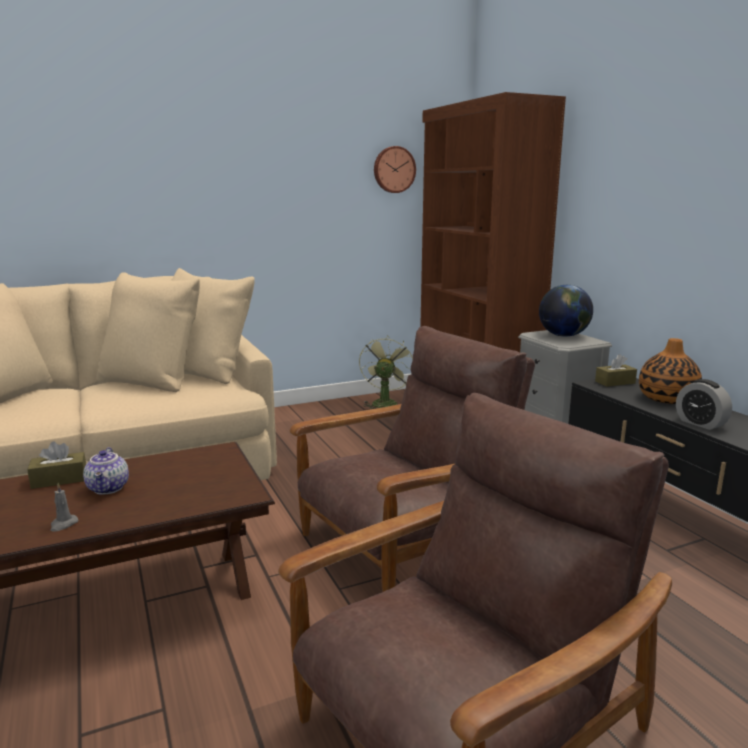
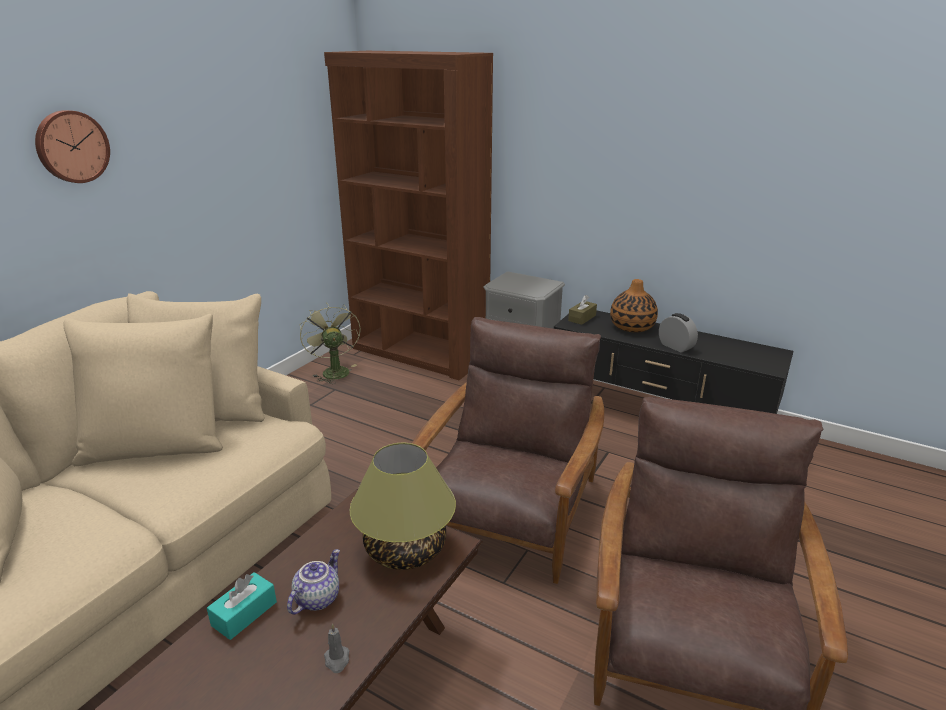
camera: 35 degrees left, 10 degrees up
brown tissue box [27,441,86,489] -> turquoise tissue box [207,572,277,640]
teapot [83,447,129,495] -> teapot turned 105 degrees counterclockwise [287,549,340,614]
wall clock [374,146,416,193] -> wall clock moved to [35,110,110,183]
globe [539,285,593,337] -> none
alarm clock [676,379,732,430] -> alarm clock turned 150 degrees counterclockwise [659,313,698,353]
none -> table lamp [350,443,456,570]

